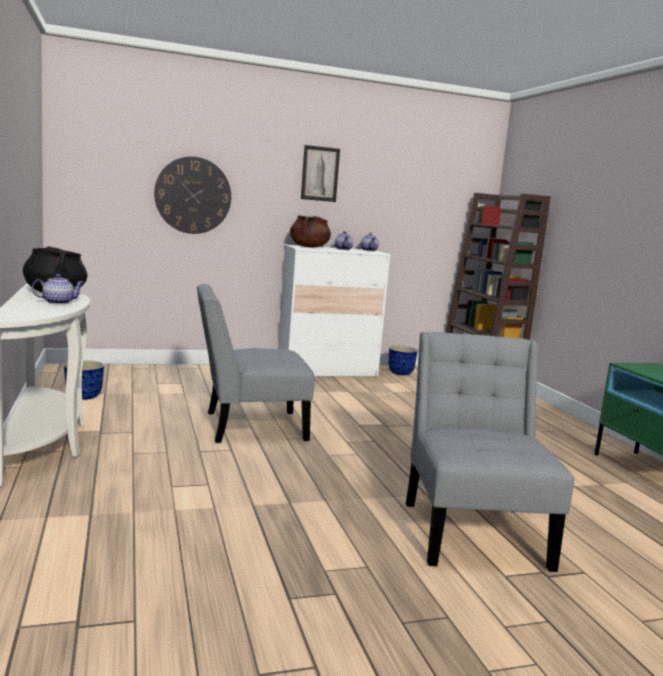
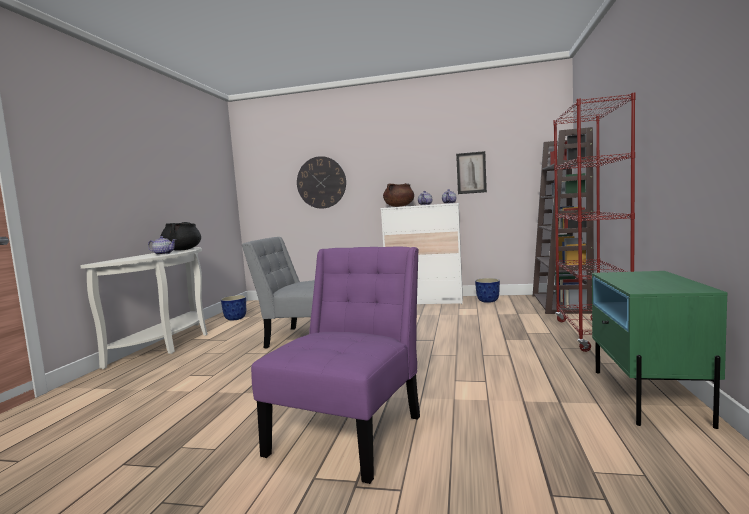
camera: 30 degrees right, 5 degrees down
picture [301,145,340,202] -> picture moved to [456,151,487,194]
grey chair [406,332,574,572] -> purple chair [251,247,420,484]
none -> red bookcase [553,93,636,352]

